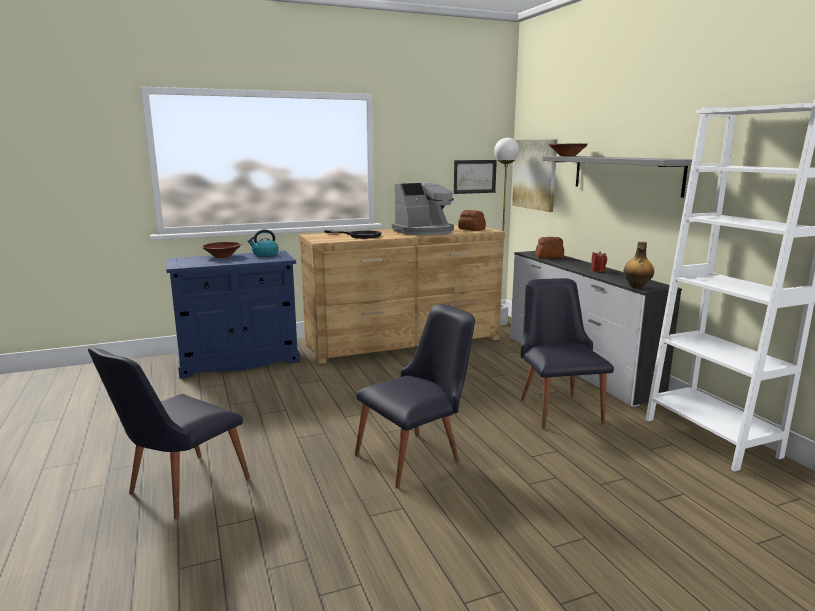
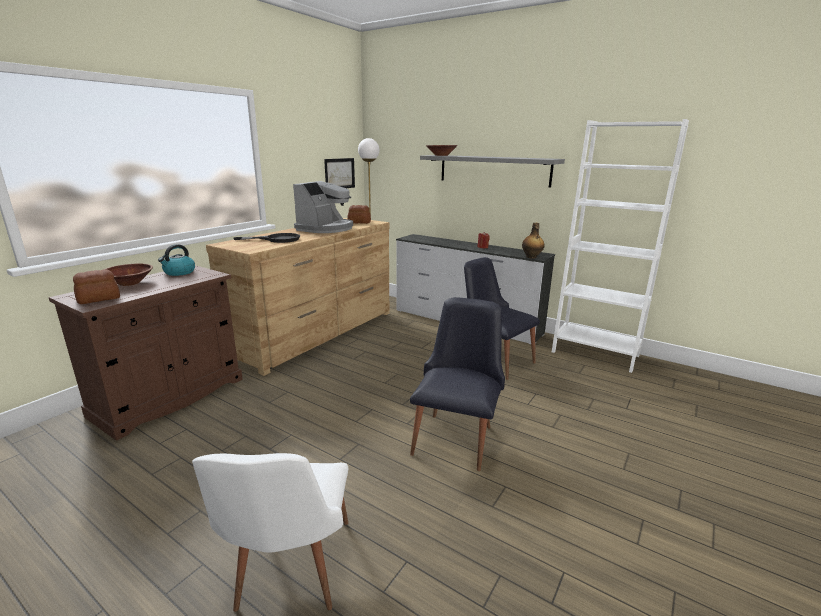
camera: 35 degrees left, 5 degrees up
black chair [88,348,250,519] -> white chair [192,453,348,612]
blue cabinet [166,251,300,378] -> brown cabinet [49,265,243,441]
picture [512,139,558,212] -> none
bread [536,237,564,258] -> bread moved to [73,269,120,304]

